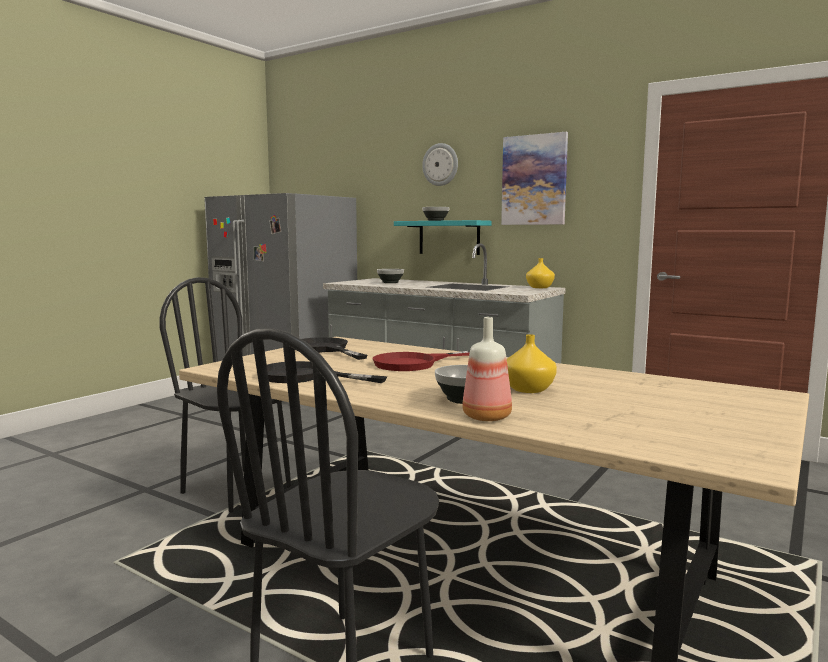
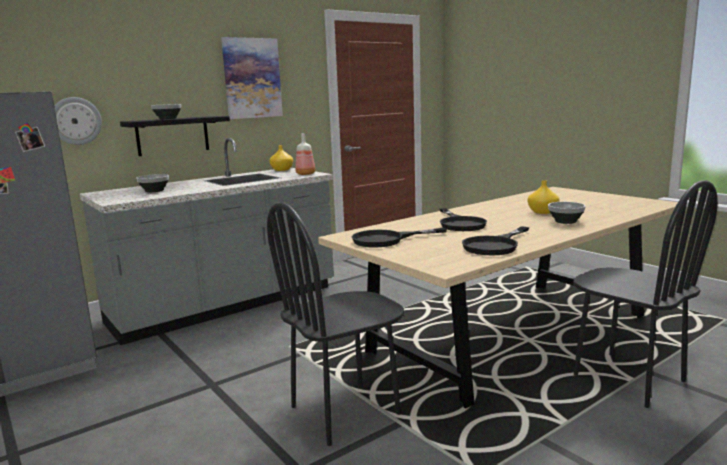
camera: 70 degrees left, 5 degrees up
red frying pan [373,351,470,371] -> black frying pan [440,208,487,231]
turquoise shelf [394,220,492,255] -> black shelf [120,116,230,156]
wall clock [422,143,458,186] -> wall clock moved to [54,97,102,145]
bottle [462,317,512,421] -> bottle moved to [295,133,315,175]

